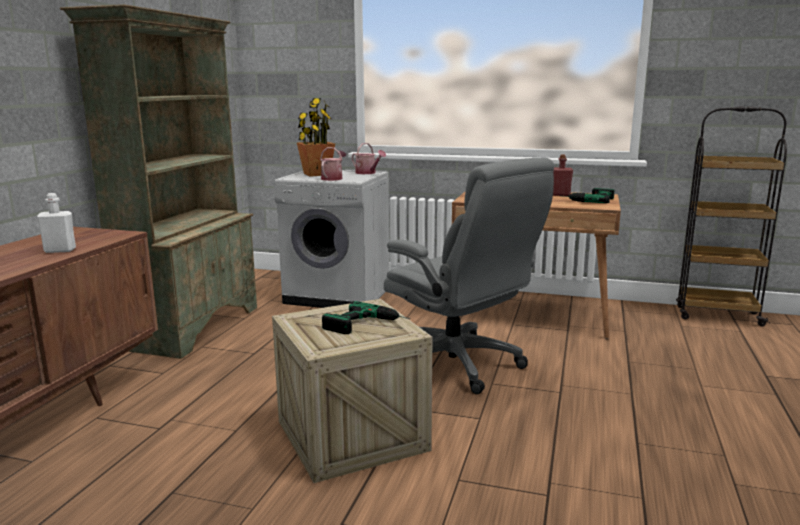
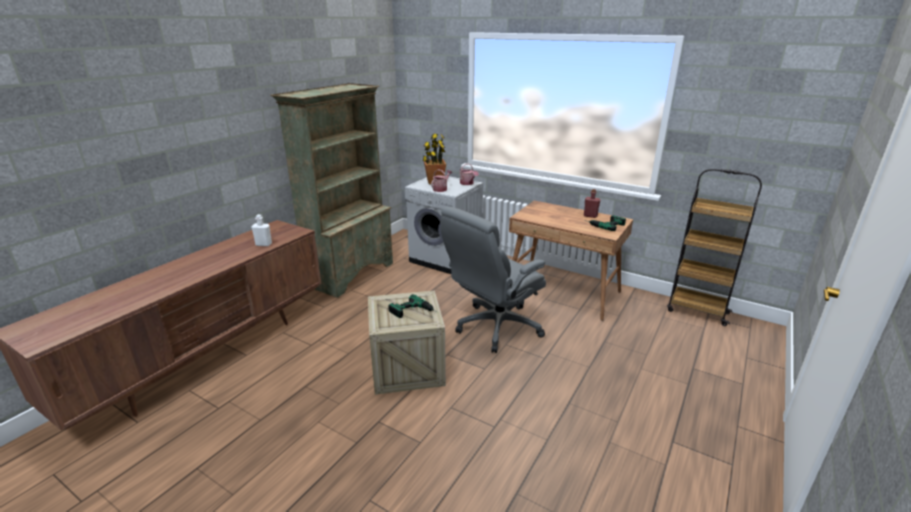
camera: 15 degrees right, 10 degrees up
grey office chair [384,158,554,394] -> grey office chair turned 75 degrees clockwise [440,207,546,353]

